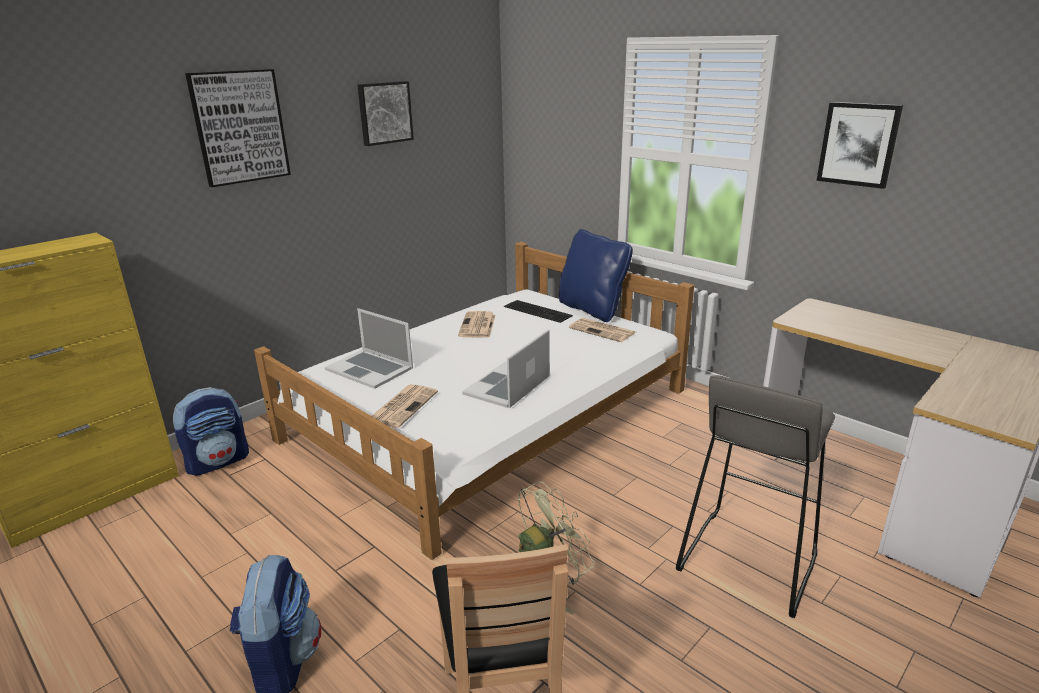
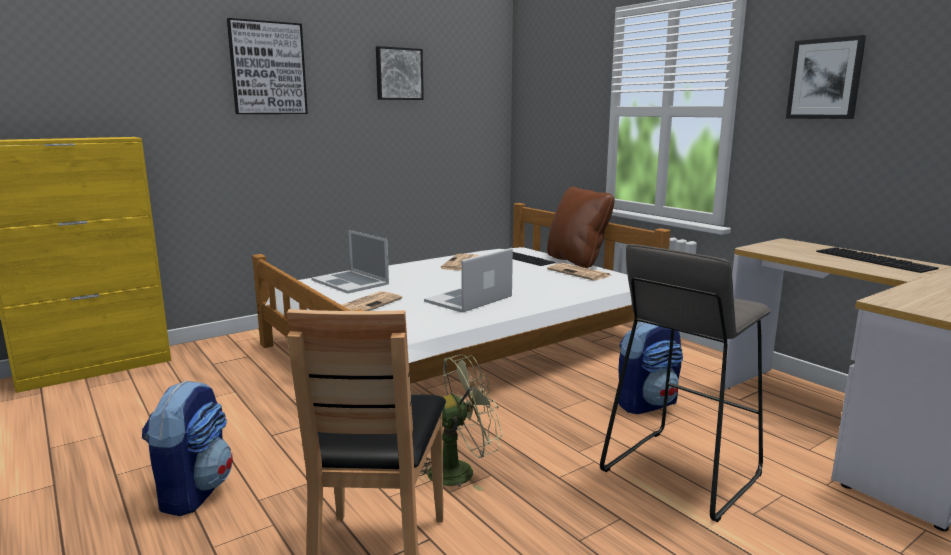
camera: 10 degrees right, 10 degrees down
backpack [173,387,249,476] -> backpack moved to [618,322,683,414]
blue pillow [559,229,633,322] -> brown pillow [547,186,615,268]
none -> keyboard [816,247,939,273]

